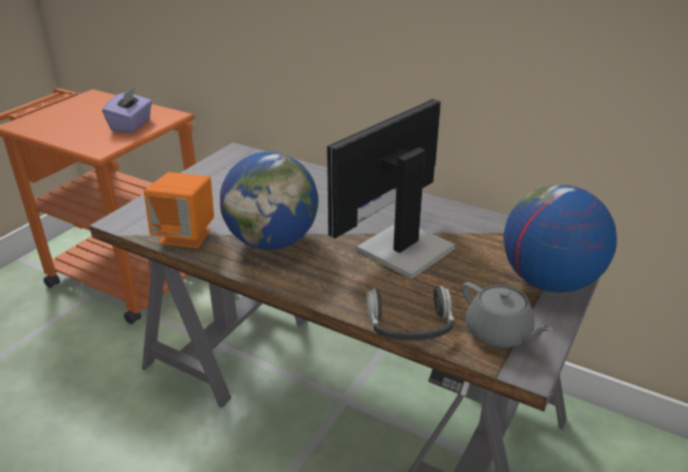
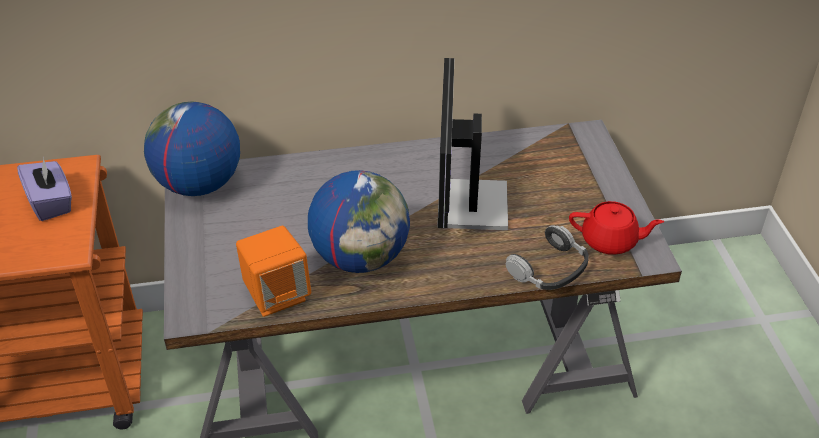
camera: 40 degrees left, 10 degrees up
grey teapot [462,282,553,348] -> red teapot [569,201,664,255]
globe [503,185,617,293] -> globe moved to [144,102,240,196]

